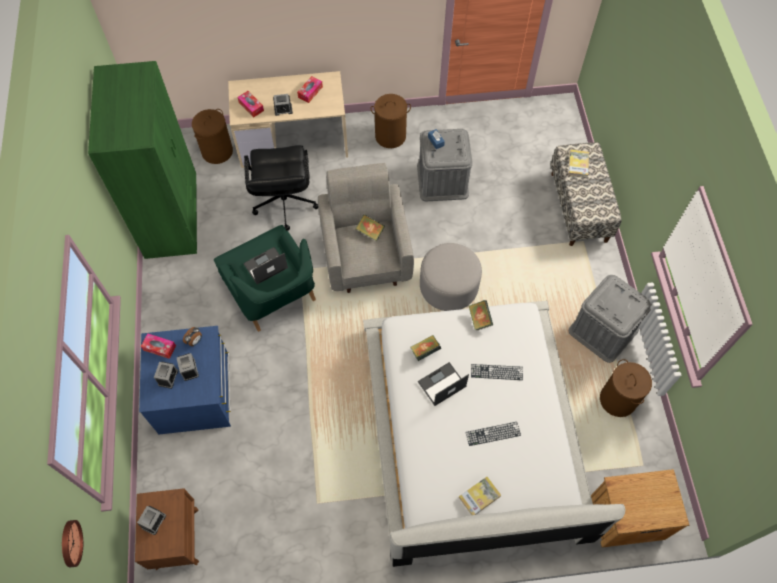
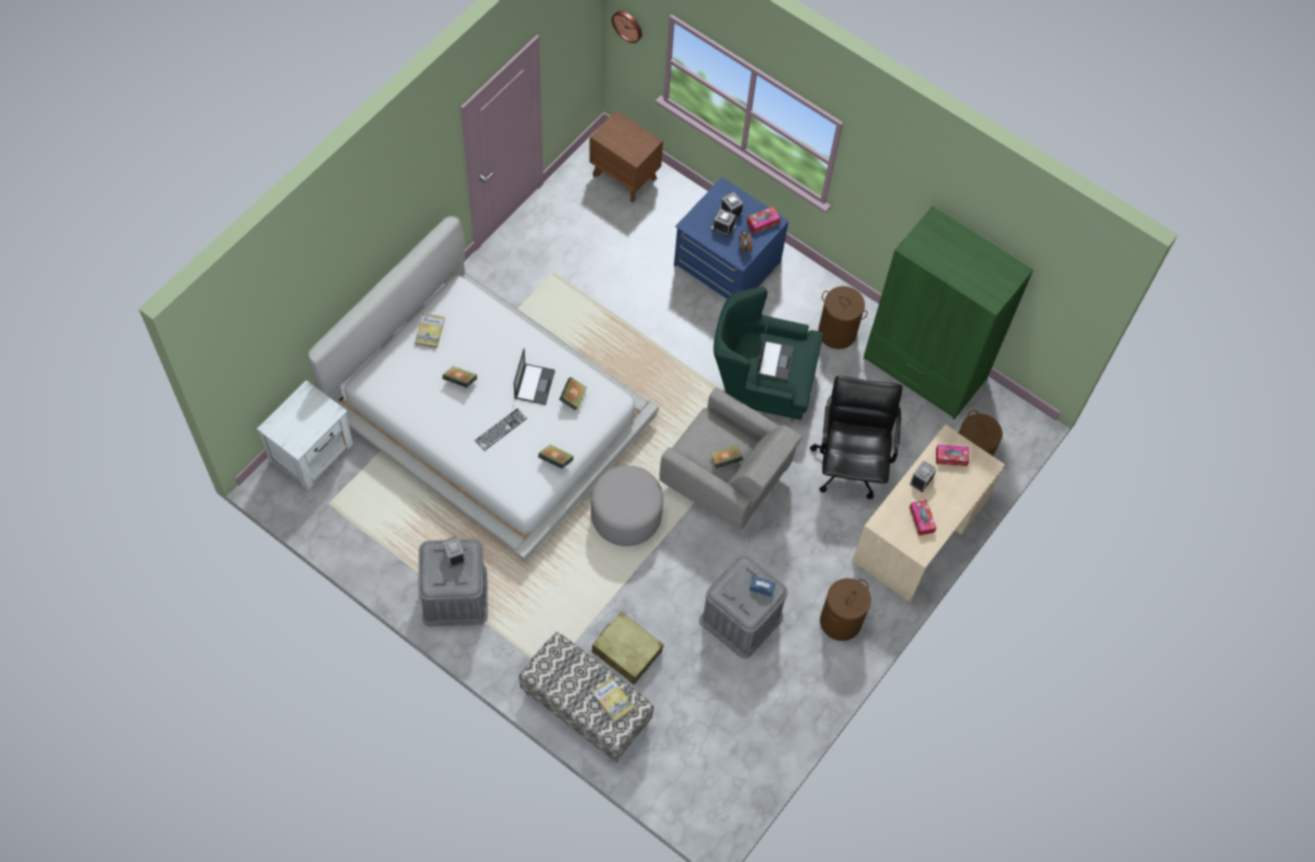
camera: 130 degrees right, 0 degrees up
alarm clock [137,506,166,535] -> alarm clock moved to [443,537,465,568]
black office chair [244,145,318,231] -> black office chair turned 60 degrees clockwise [810,376,902,499]
keyboard [466,422,521,446] -> book [442,366,477,388]
brown nightstand [591,469,689,547] -> white nightstand [257,380,353,490]
brown laundry basket [600,359,652,417] -> brown laundry basket moved to [818,286,868,349]
none -> beige suitcase [592,612,664,685]

